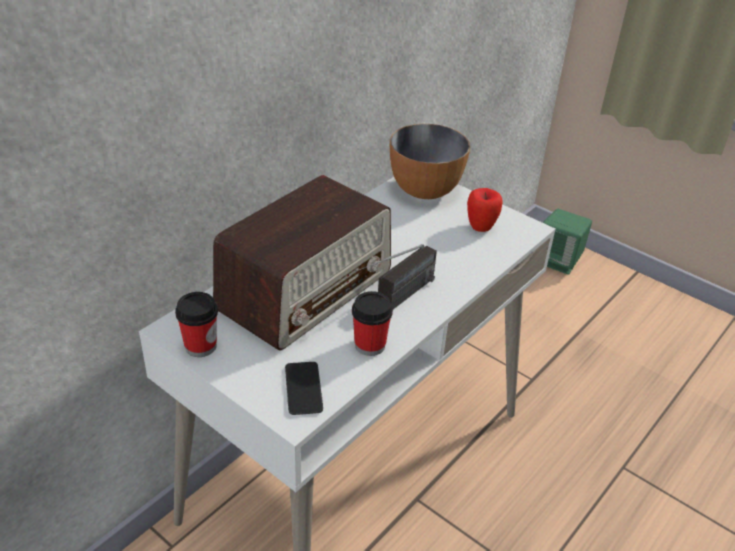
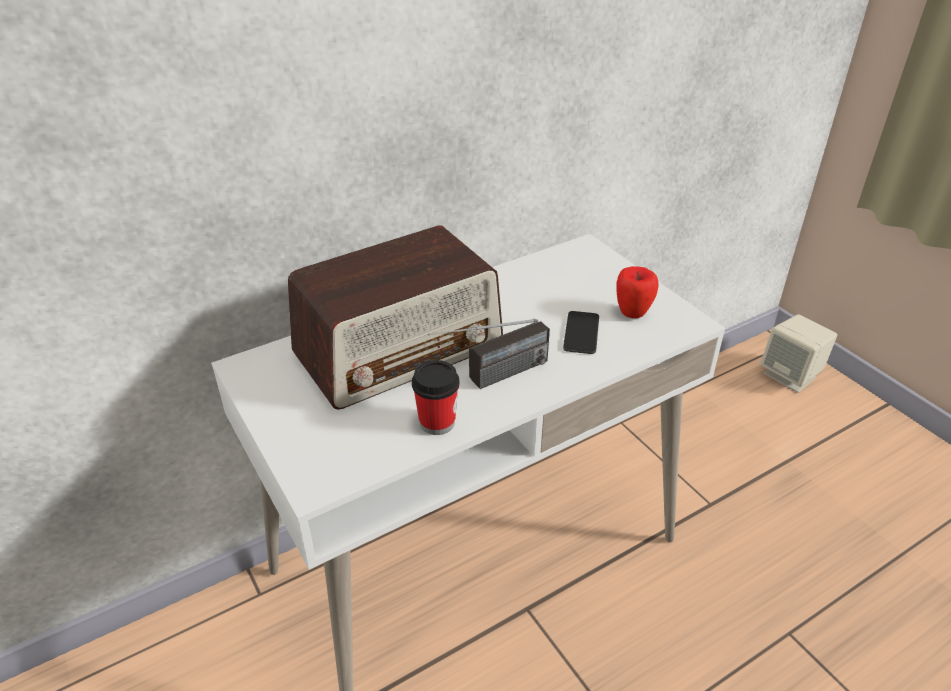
camera: 20 degrees right, 0 degrees up
cup [175,292,218,357] -> none
phone [285,362,323,415] -> phone moved to [563,311,599,354]
bowl [390,124,470,199] -> none
green speaker [543,209,592,275] -> beige speaker [760,314,837,393]

